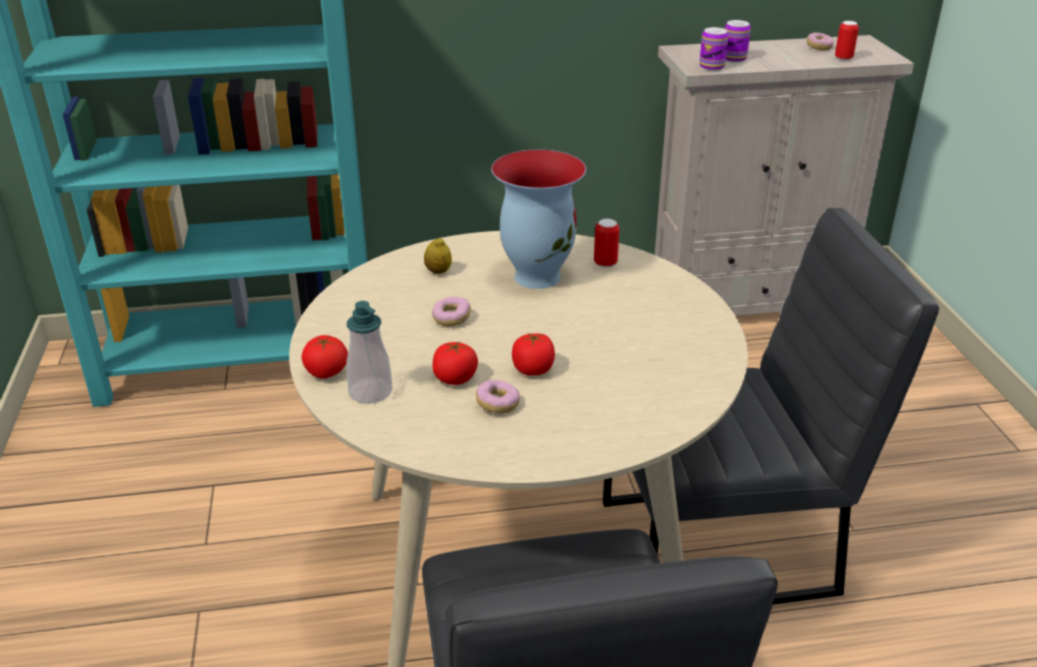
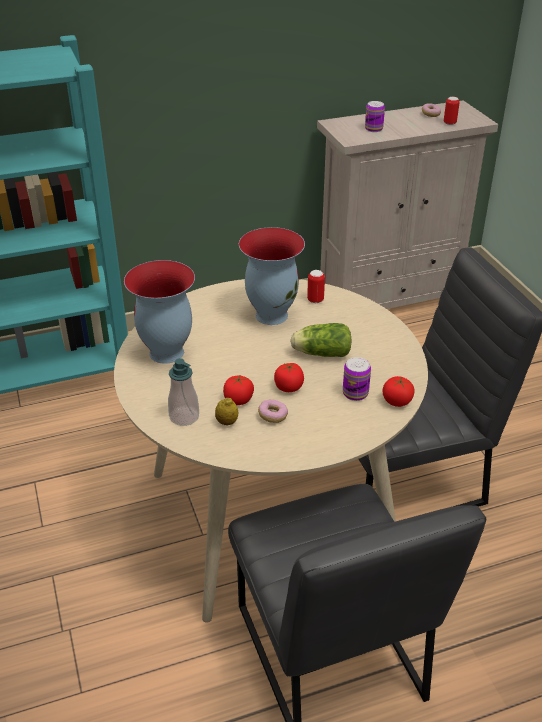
camera: 10 degrees left, 5 degrees up
tomato [302,335,348,379] -> tomato moved to [382,376,415,407]
lemon [424,237,452,274] -> lemon moved to [215,398,238,425]
donut [432,297,471,326] -> none
can [699,27,729,71] -> can moved to [343,357,371,401]
none -> vase [124,260,195,364]
none -> lettuce [290,323,352,357]

